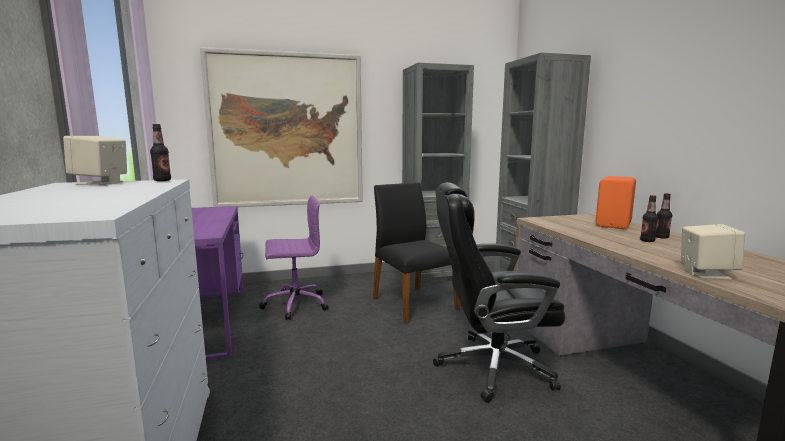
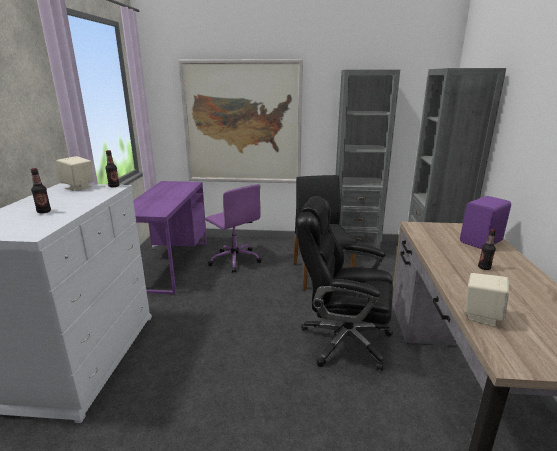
camera: 20 degrees right, 10 degrees up
purple office chair [259,195,328,320] -> purple office chair turned 45 degrees clockwise [205,184,262,273]
orange speaker [595,176,636,229] -> purple speaker [460,196,511,249]
bottle [656,193,672,239] -> bottle moved to [31,168,51,213]

